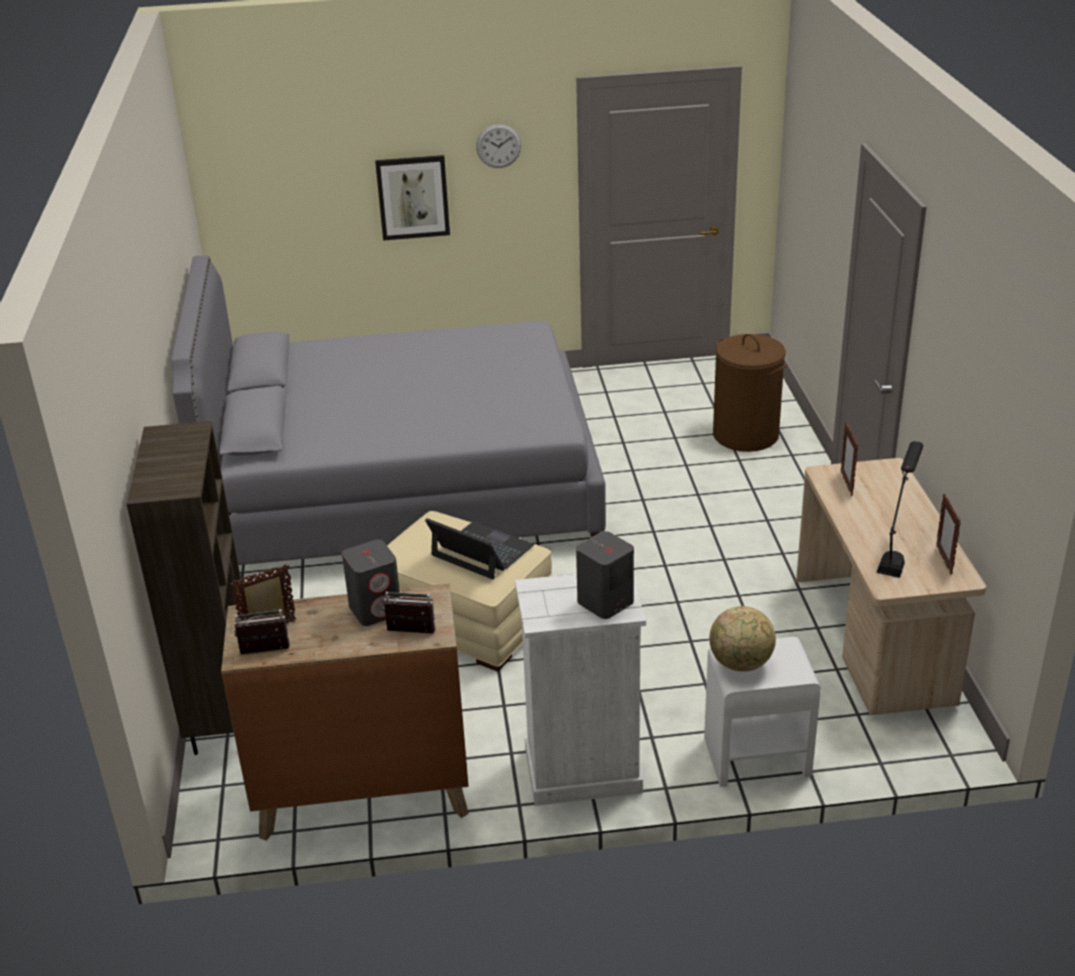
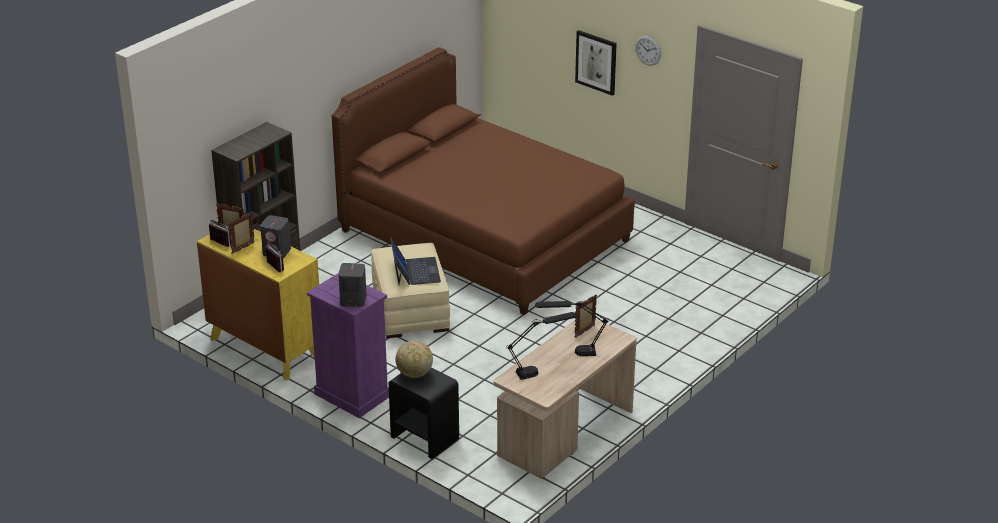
camera: 45 degrees right, 0 degrees up
grey bed [171,255,606,565] -> brown bed [332,47,635,315]
brown dresser [221,584,469,841] -> yellow dresser [197,229,319,380]
white dresser [515,574,646,806] -> purple dresser [307,273,389,418]
white nightstand [704,637,821,787] -> black nightstand [389,368,459,459]
brown laundry basket [713,334,787,452] -> none
picture frame [936,494,961,574] -> picture frame moved to [229,212,255,254]
none -> black table lamp [535,301,609,356]

